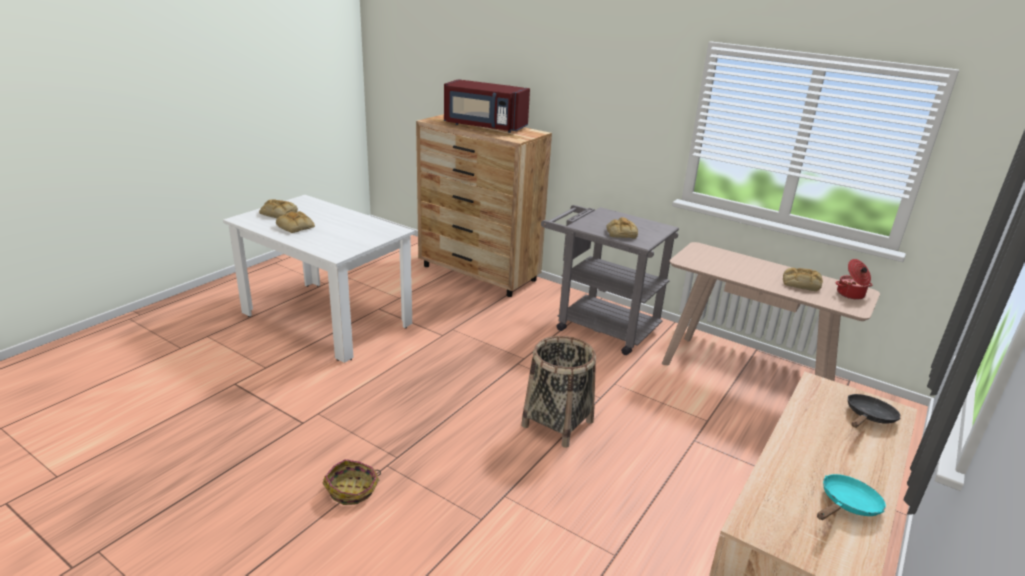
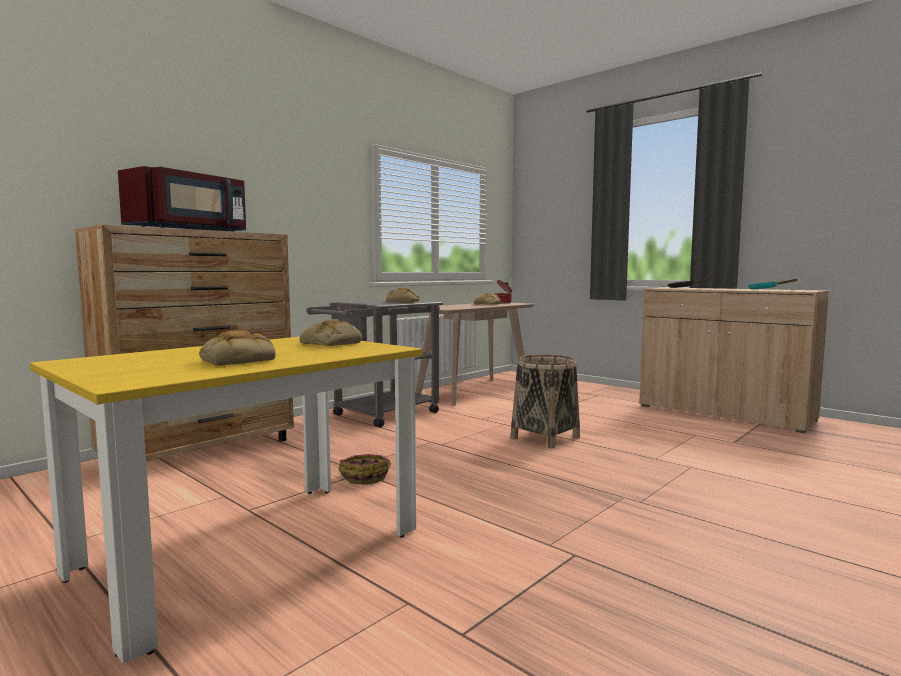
camera: 80 degrees left, 20 degrees down
white dining table [223,195,415,363] -> yellow dining table [30,337,423,664]
bread [259,199,298,218] -> bread moved to [300,319,362,346]
basket [322,459,381,505] -> basket moved to [339,454,391,485]

